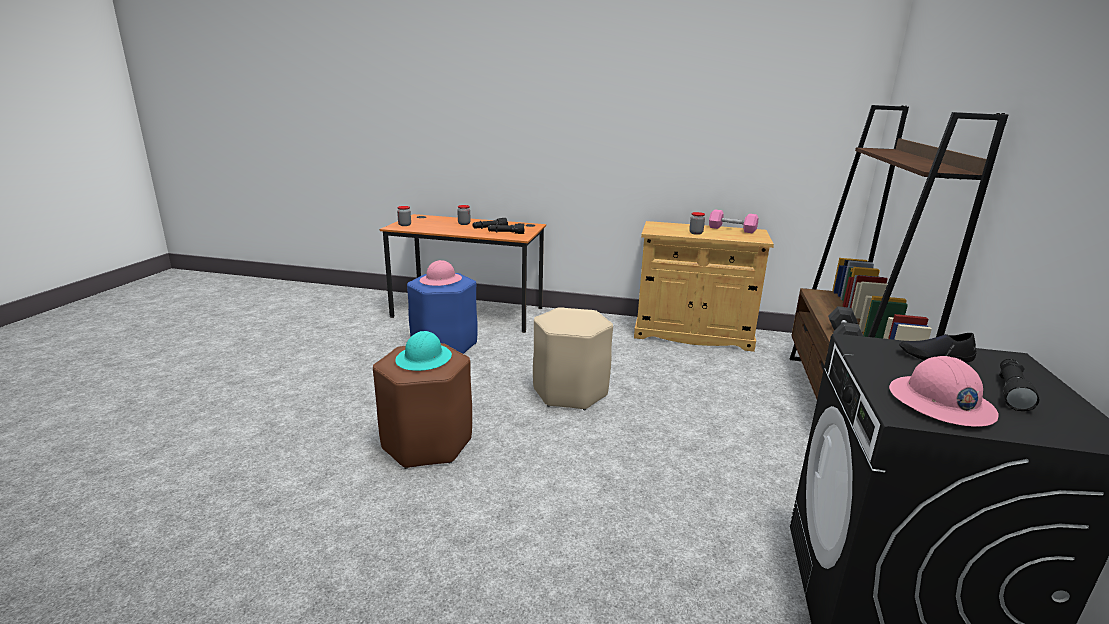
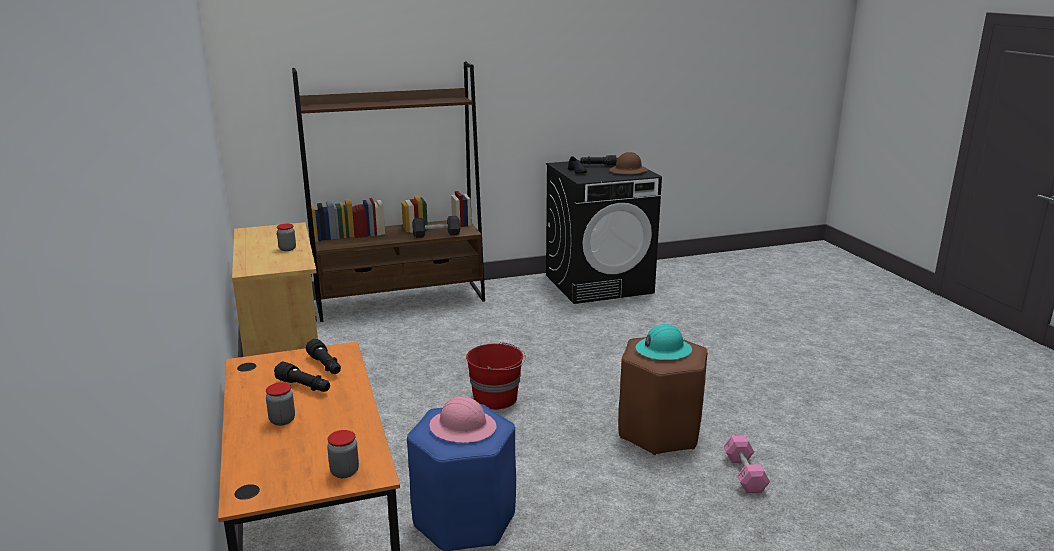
camera: 120 degrees left, 0 degrees up
beige stool [533,307,613,410] -> red bucket [466,342,526,410]
pink dumbbell [709,210,758,233] -> pink dumbbell moved to [723,436,770,493]
pink hard hat [889,356,999,427] -> brown hard hat [609,152,648,175]

